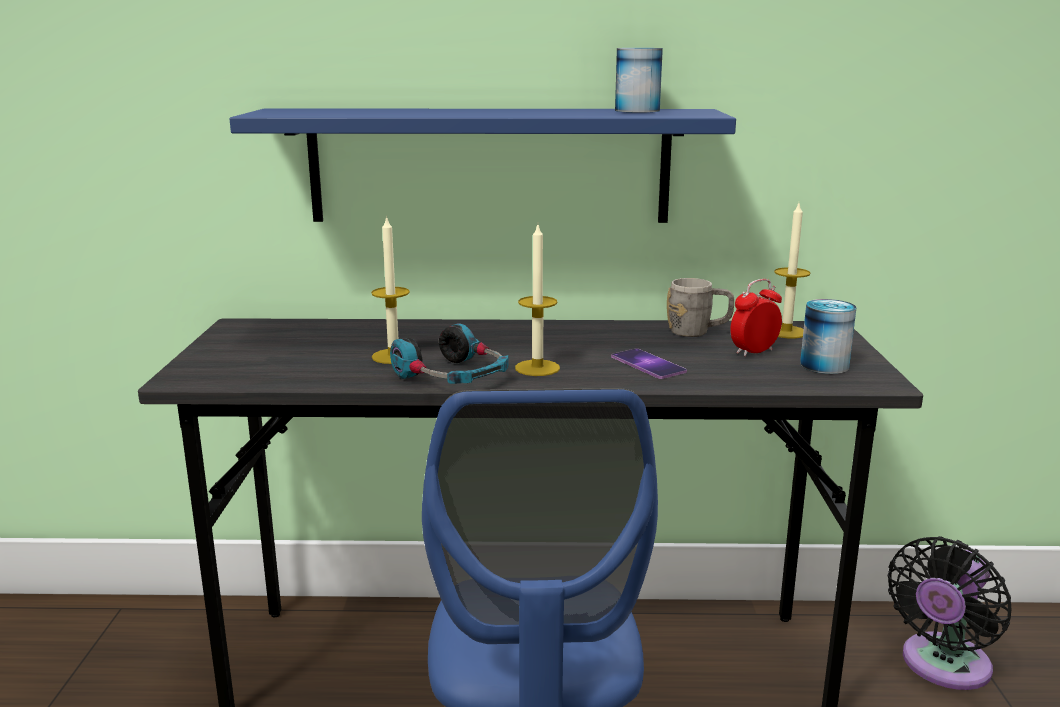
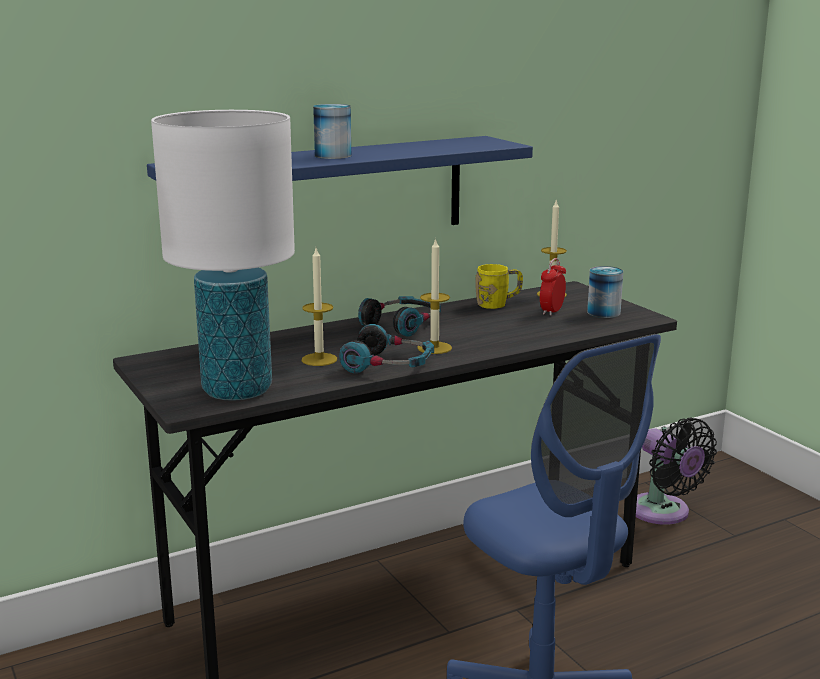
camera: 30 degrees left, 0 degrees up
phone [611,349,687,379] -> none
can [615,48,663,112] -> can moved to [313,104,351,159]
grey mug [667,278,734,337] -> yellow mug [475,264,523,309]
black fan [888,536,1012,690] -> black fan turned 45 degrees counterclockwise [636,417,717,525]
none -> white table lamp [151,110,295,401]
none -> headphones [358,296,441,337]

